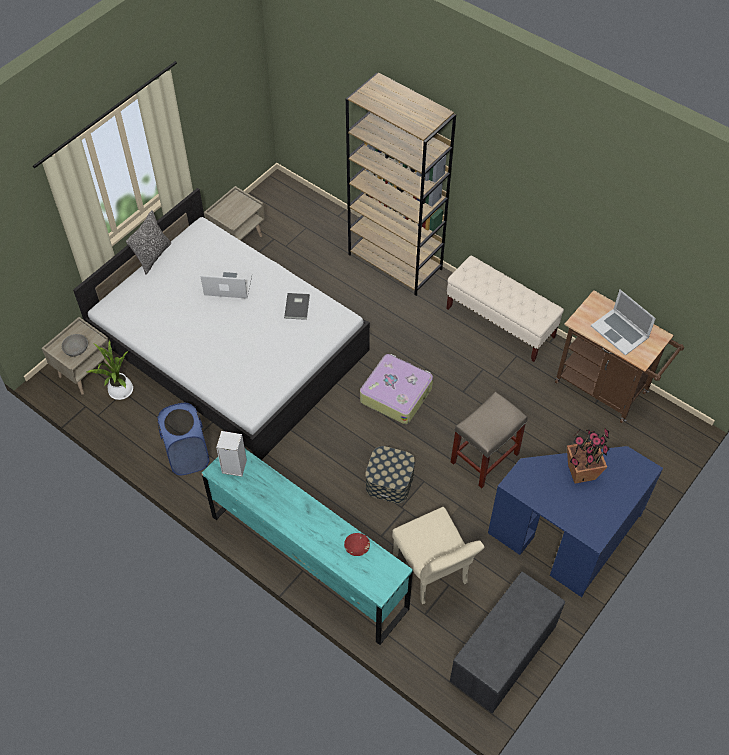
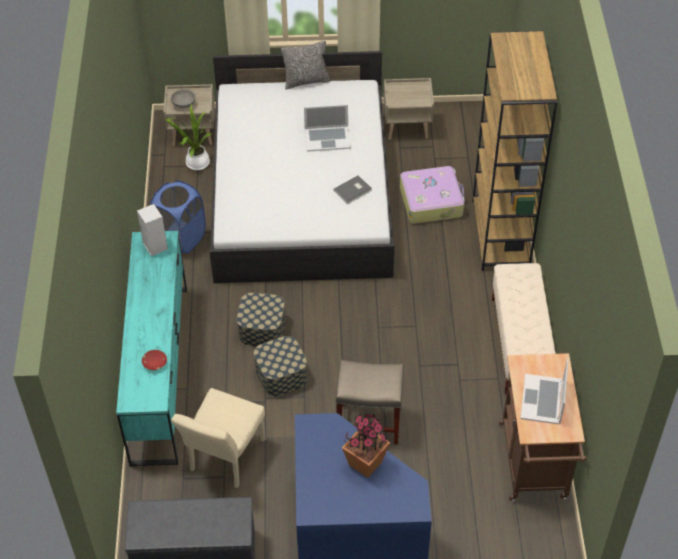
camera: 50 degrees right, 5 degrees down
laptop [200,270,252,299] -> laptop turned 120 degrees clockwise [304,105,351,152]
suitcase [360,354,433,424] -> suitcase moved to [400,166,465,224]
none -> storage box [237,293,285,346]

